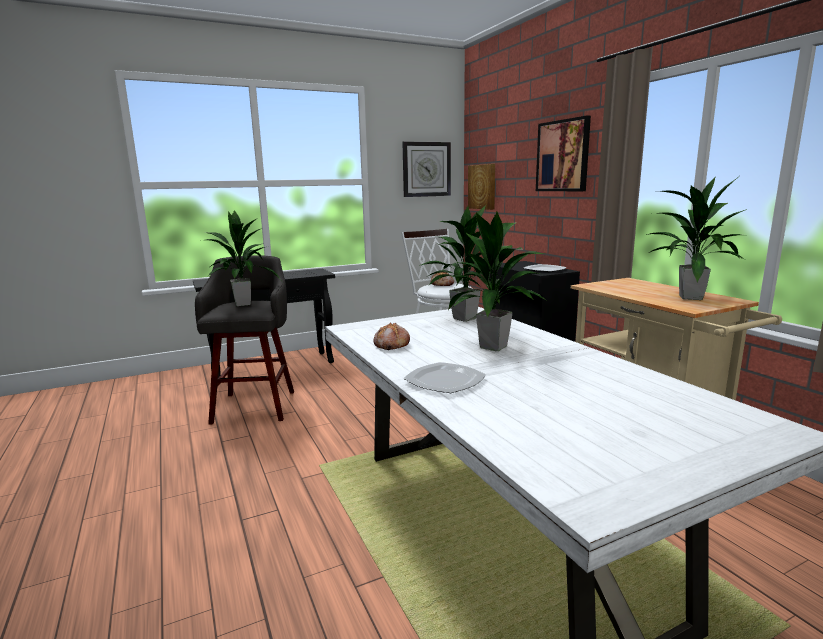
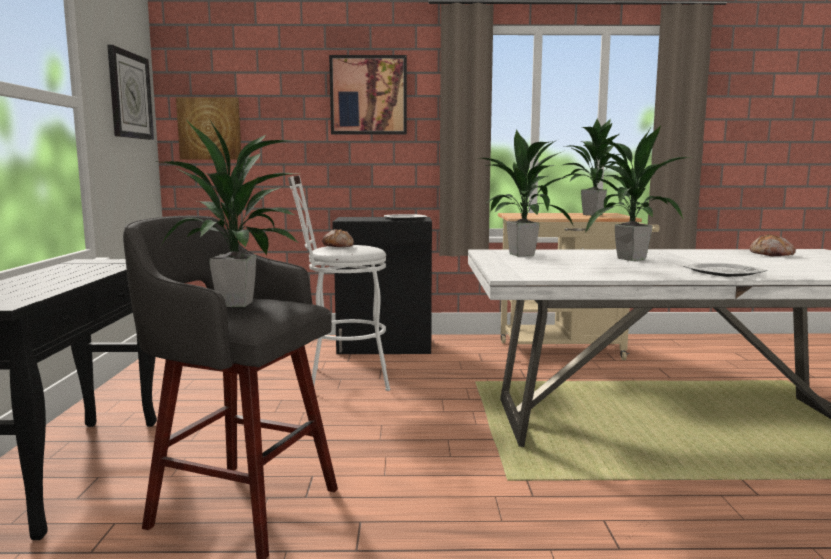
camera: 65 degrees left, 5 degrees down
bread [373,322,410,350] -> bread moved to [750,234,796,257]

